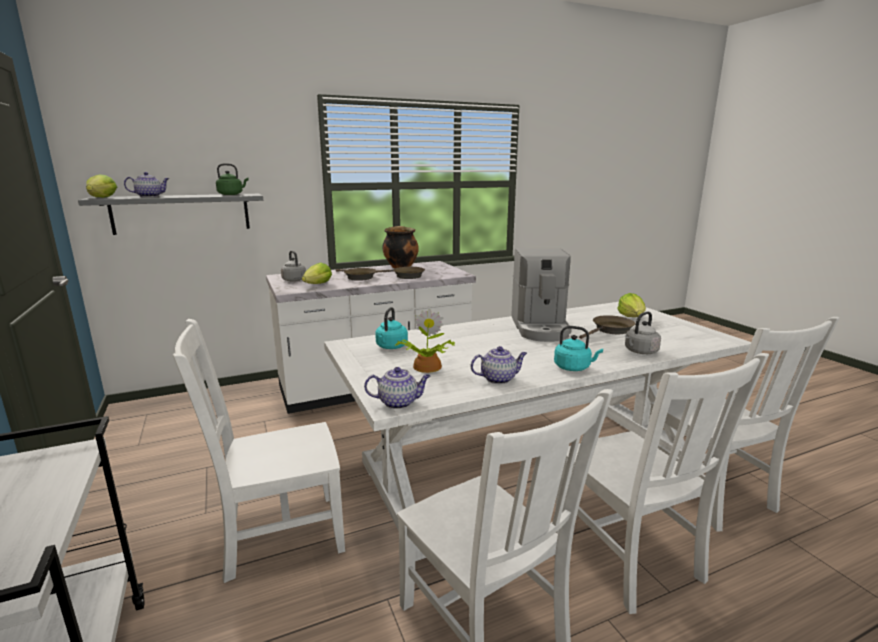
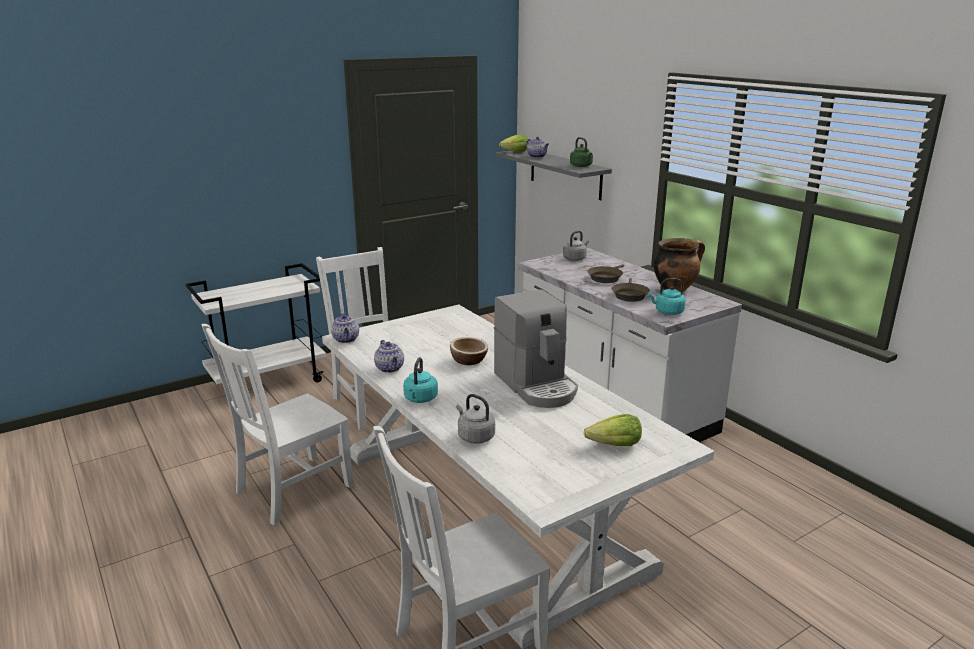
camera: 80 degrees right, 5 degrees up
lettuce [302,262,332,284] -> none
turquoise kettle [375,307,408,349] -> turquoise kettle moved to [648,278,686,315]
potted plant [395,309,455,373] -> none
coffee machine [511,248,572,342] -> coffee machine turned 105 degrees counterclockwise [494,290,578,408]
white chair [555,353,769,614] -> none
brown frying pan [579,315,635,339] -> none
none -> bowl [450,337,488,365]

